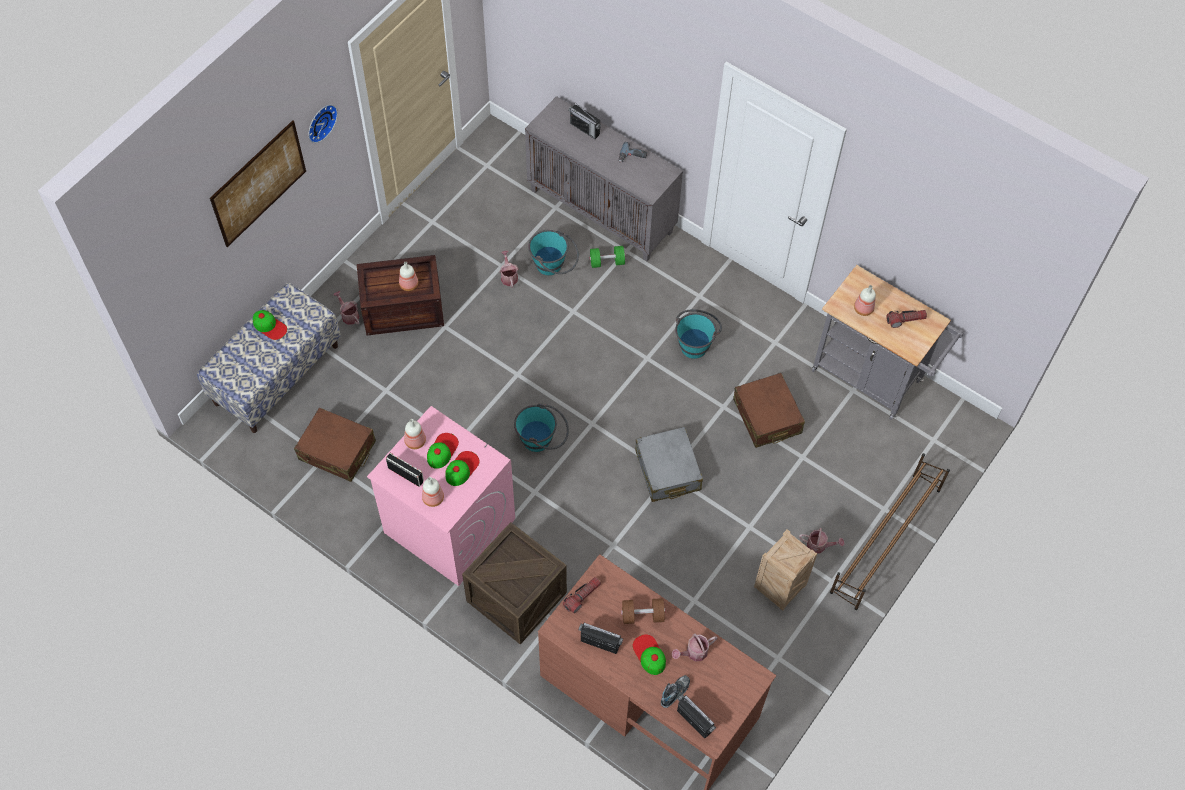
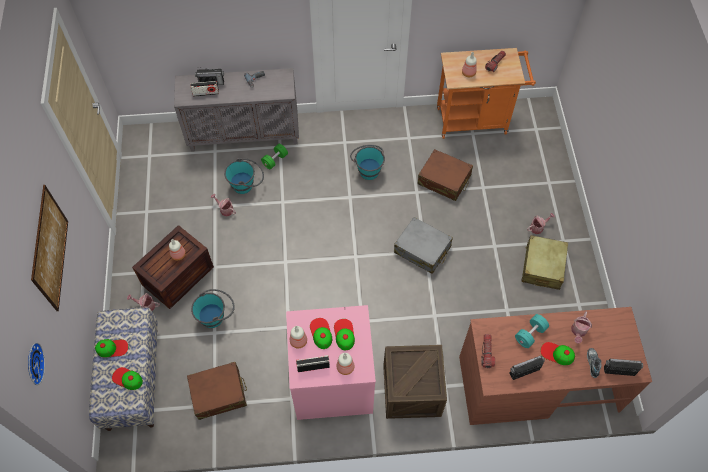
camera: 40 degrees left, 0 degrees up
wall clock [308,105,338,143] -> wall clock moved to [28,342,45,385]
turquoise bucket [514,403,569,452] -> turquoise bucket moved to [191,289,235,328]
brown dumbbell [621,598,665,624] -> turquoise dumbbell [515,314,549,348]
crate [754,529,818,611] -> beige suitcase [521,235,568,290]
grey cart [812,265,963,420] -> orange cart [437,48,536,139]
brown shoe rack [830,453,950,610] -> none
none -> cap [112,367,143,390]
none -> radio [190,81,219,97]

